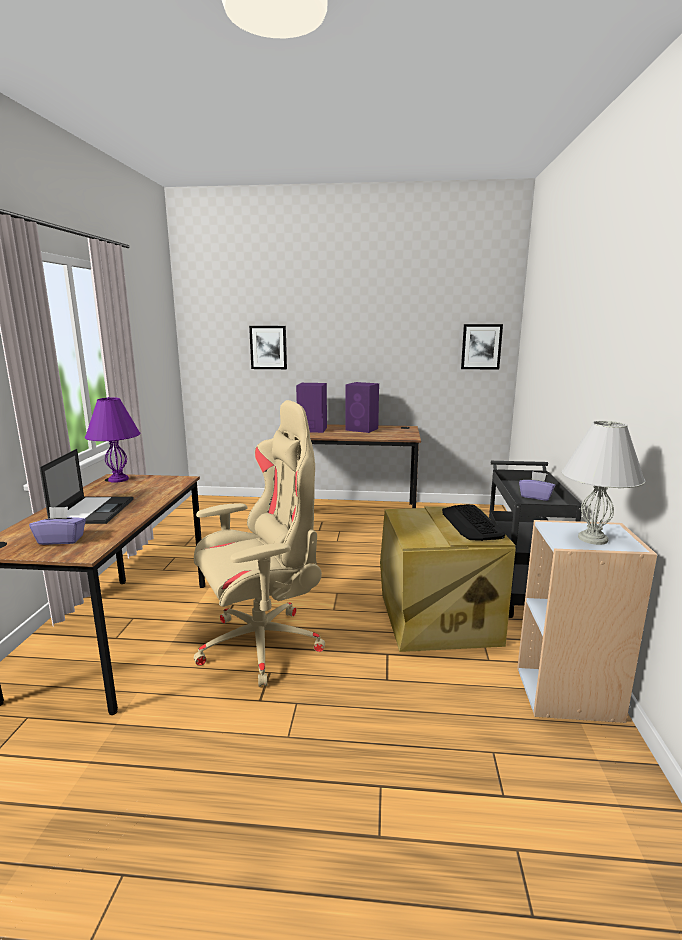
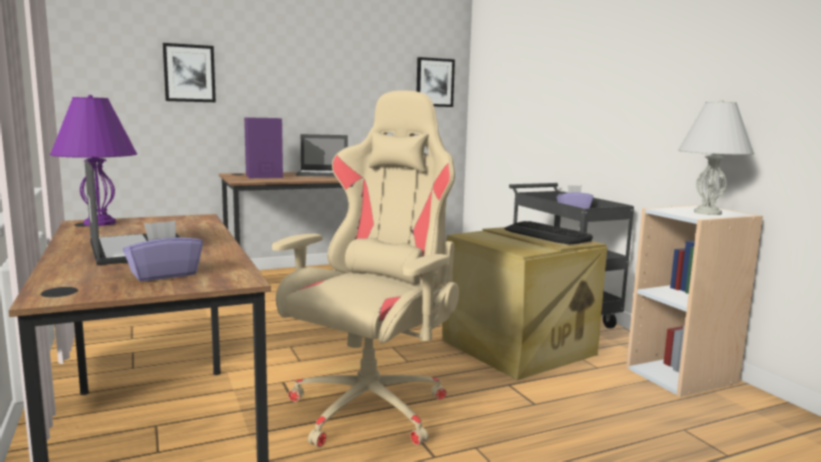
camera: 30 degrees left, 5 degrees down
purple speaker [346,382,379,433] -> laptop [296,134,348,177]

